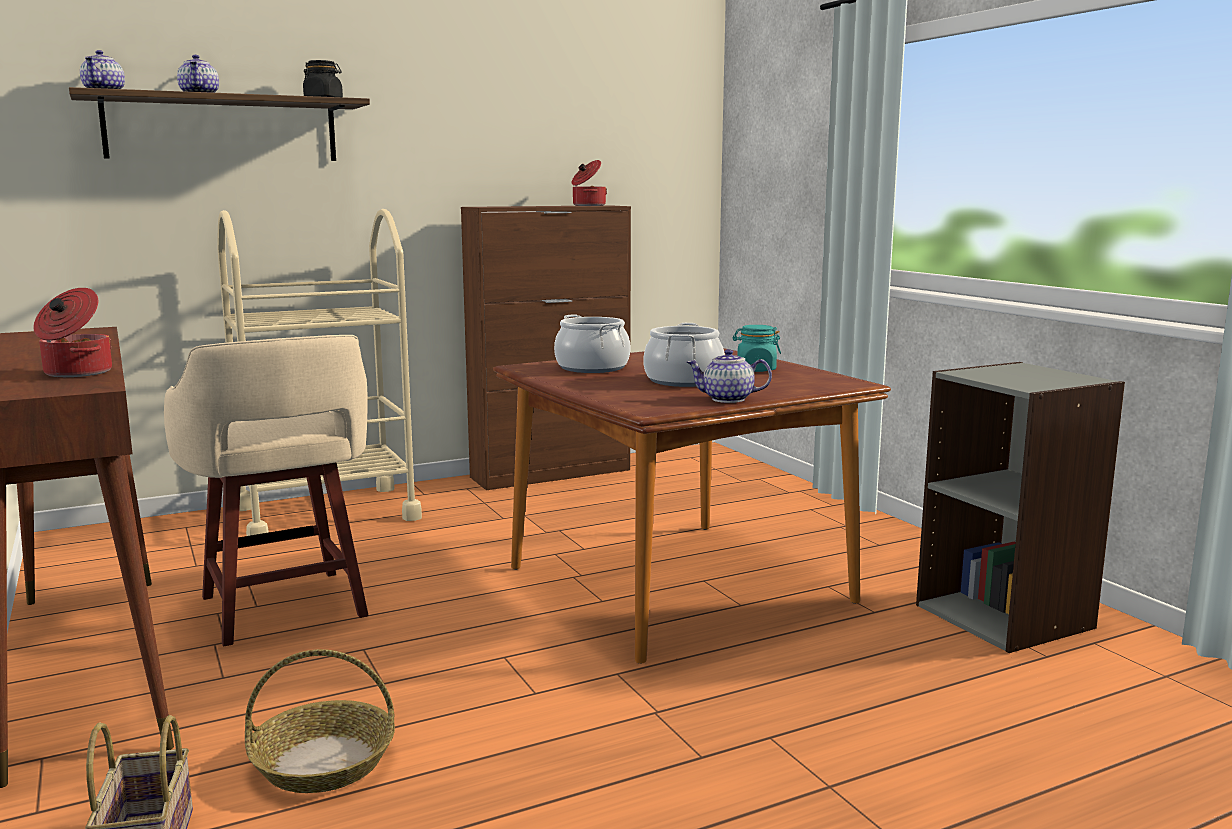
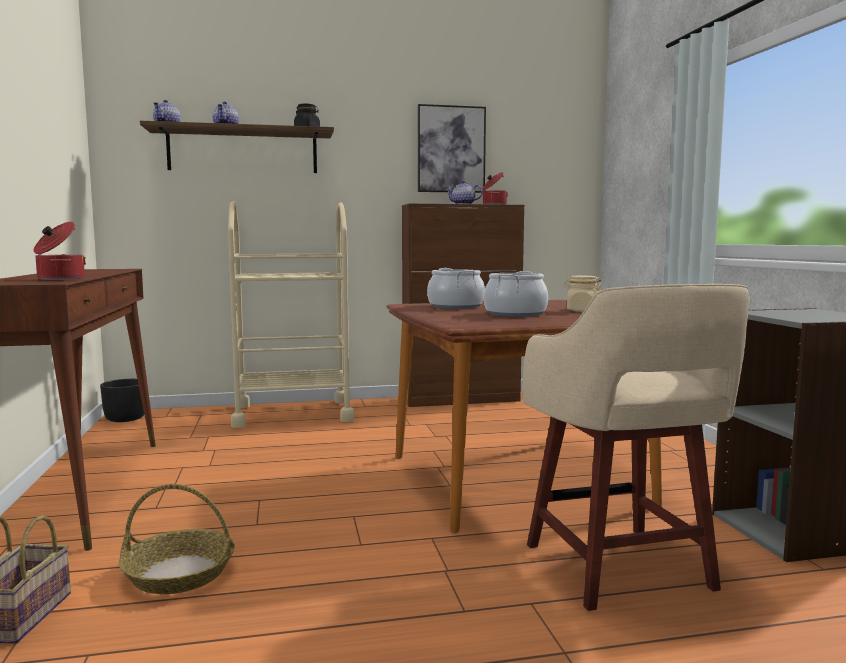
camera: 15 degrees right, 5 degrees down
beige stool [164,335,368,646] -> beige stool moved to [522,284,750,611]
teapot [686,349,772,403] -> teapot moved to [445,181,482,204]
turquoise jar [732,325,781,372] -> beige jar [563,276,602,312]
none -> black planter [100,379,144,422]
none -> picture [418,104,486,193]

